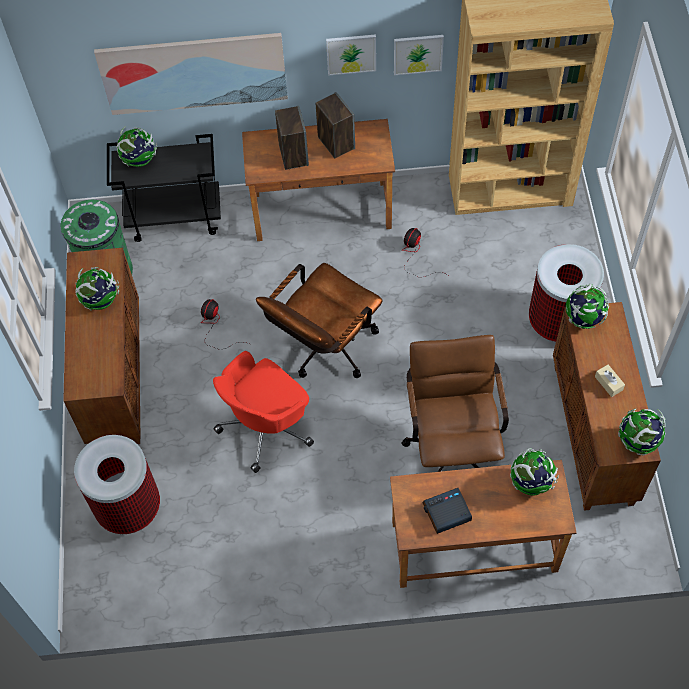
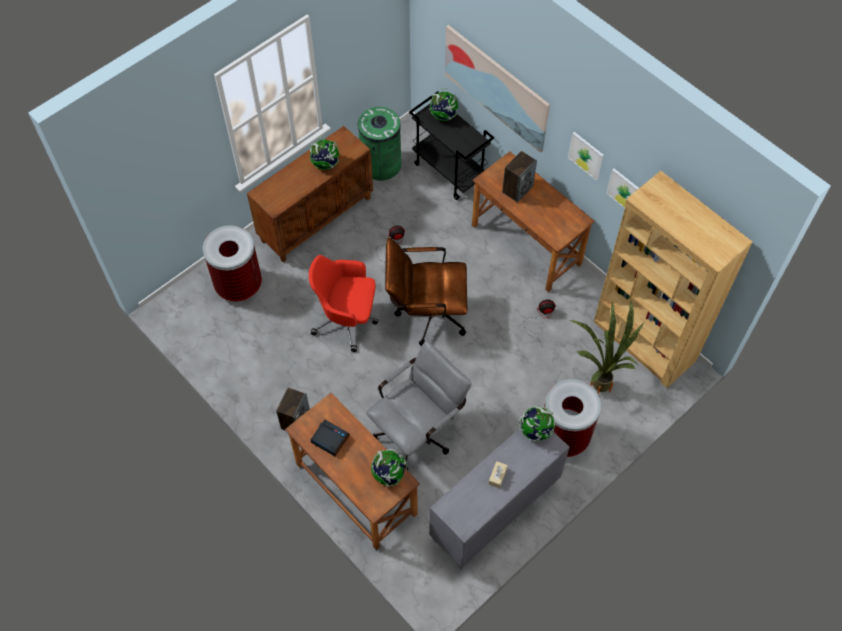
camera: 50 degrees right, 0 degrees up
speaker [316,92,355,158] -> speaker moved to [276,388,310,431]
brown office chair [401,335,509,472] -> grey office chair [366,340,472,471]
brown cabinet [553,302,661,511] -> grey cabinet [429,426,570,569]
globe [618,409,666,455] -> none
none -> potted plant [570,298,644,394]

